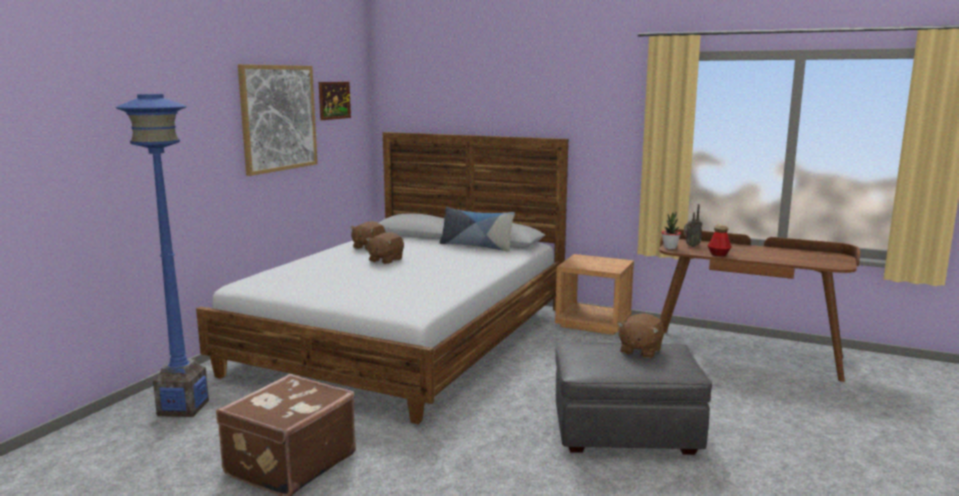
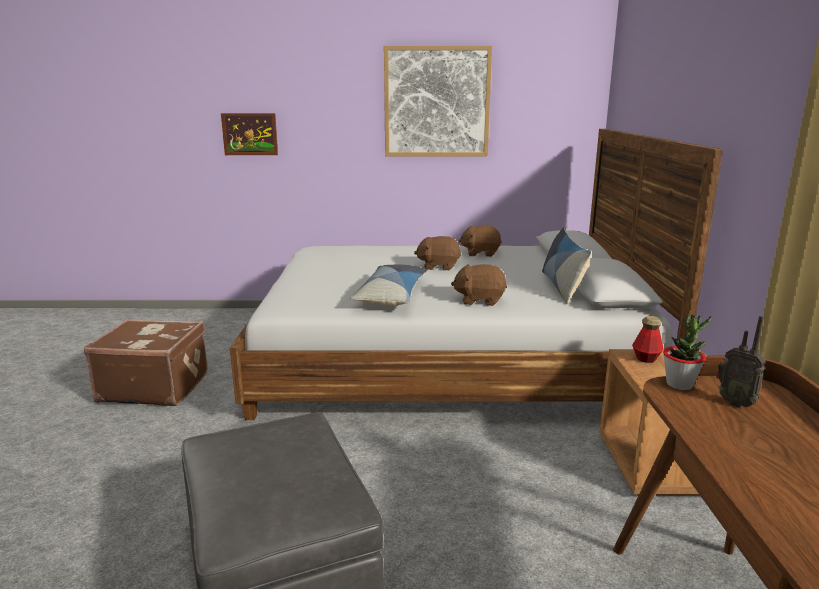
camera: 65 degrees right, 5 degrees up
blue floor lamp [115,94,209,417] -> none
picture [319,82,351,120] -> picture moved to [221,113,278,155]
brown plush toy [617,313,664,359] -> brown plush toy moved to [451,264,507,306]
bottle [708,225,732,257] -> bottle moved to [632,316,664,363]
none -> pillow [350,265,428,306]

